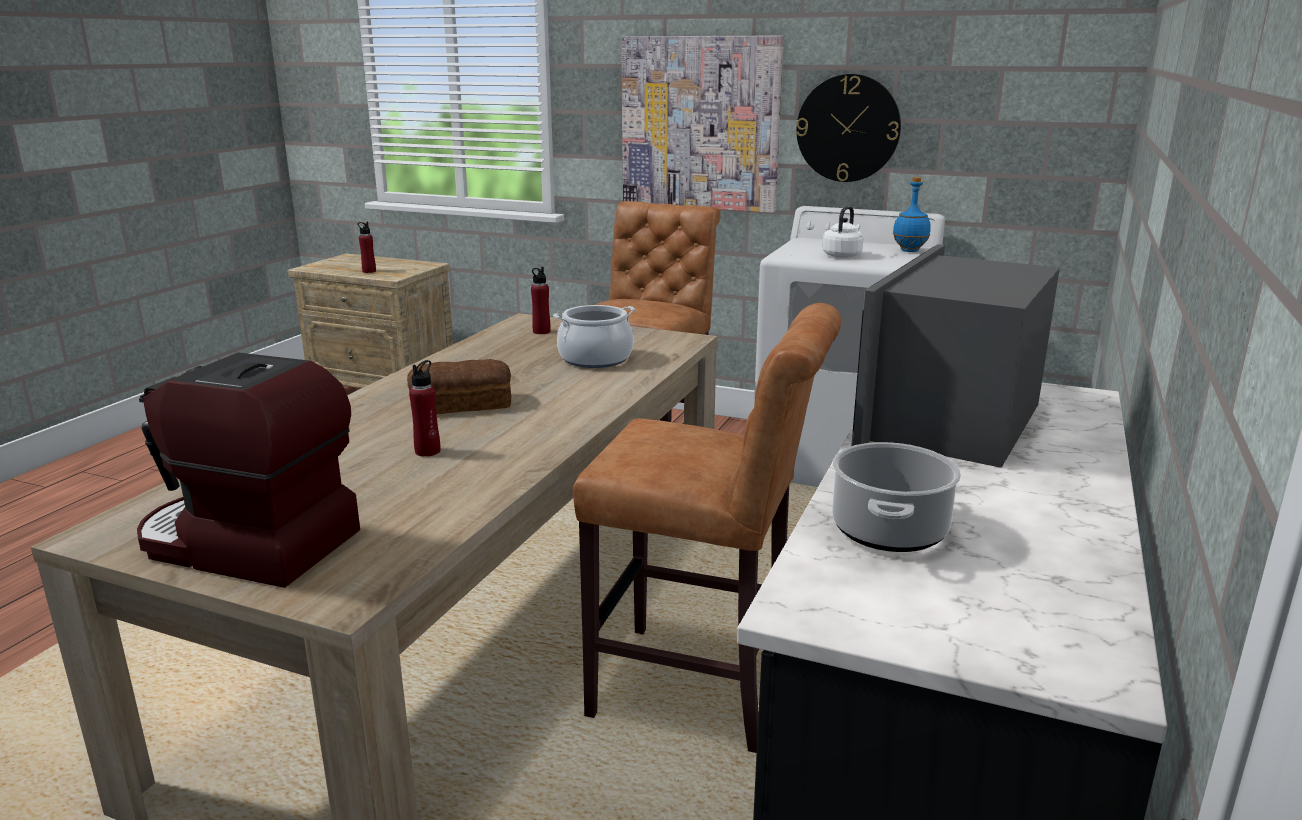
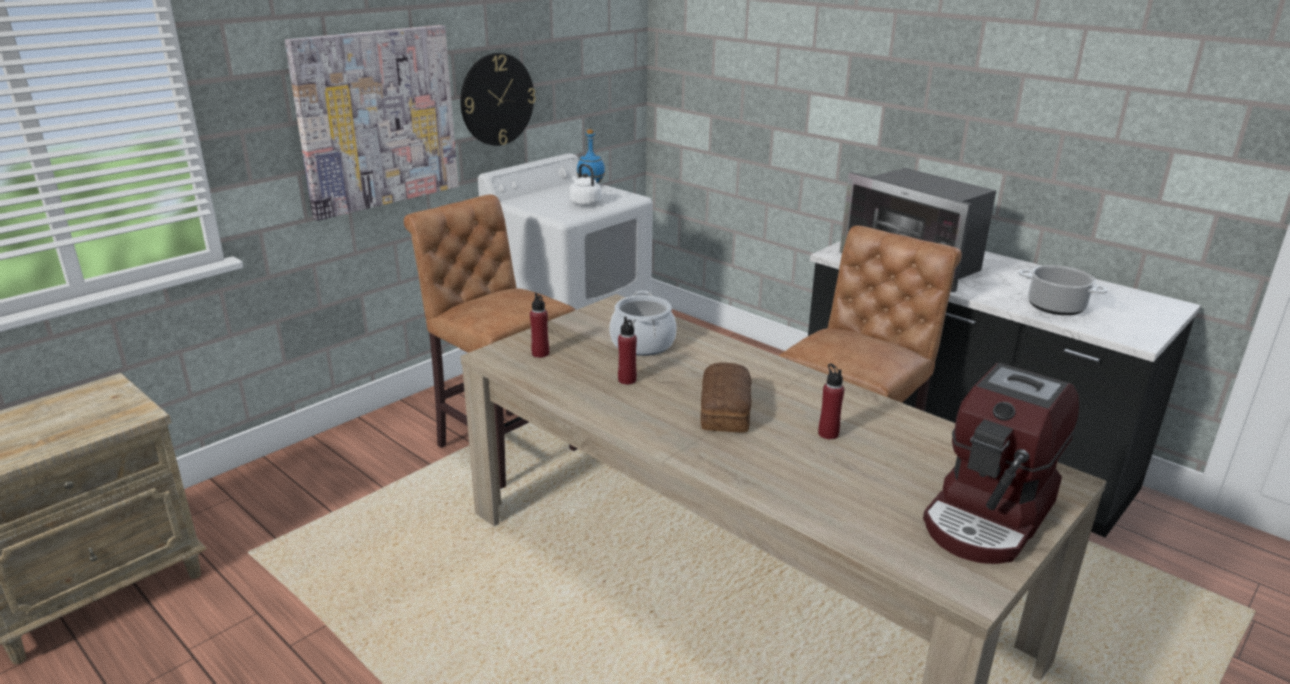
camera: 70 degrees left, 5 degrees up
red bottle [358,222,376,273] -> red bottle moved to [618,316,637,385]

